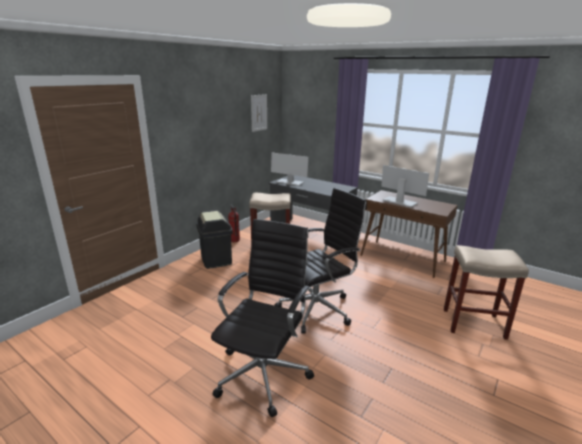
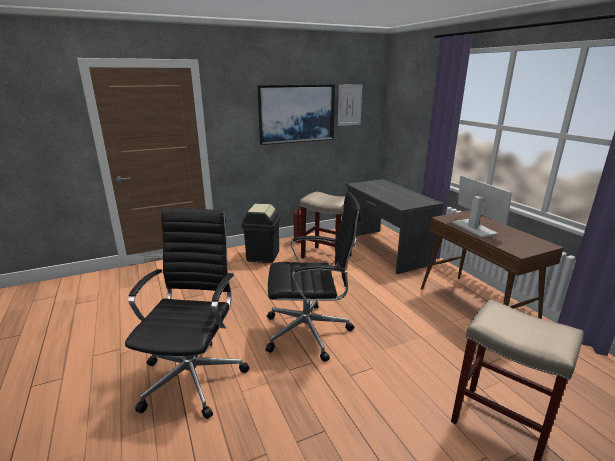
camera: 30 degrees right, 0 degrees up
black office chair [211,219,314,417] -> black office chair turned 45 degrees counterclockwise [125,208,250,419]
monitor [271,153,309,186] -> none
none -> picture [257,84,335,145]

